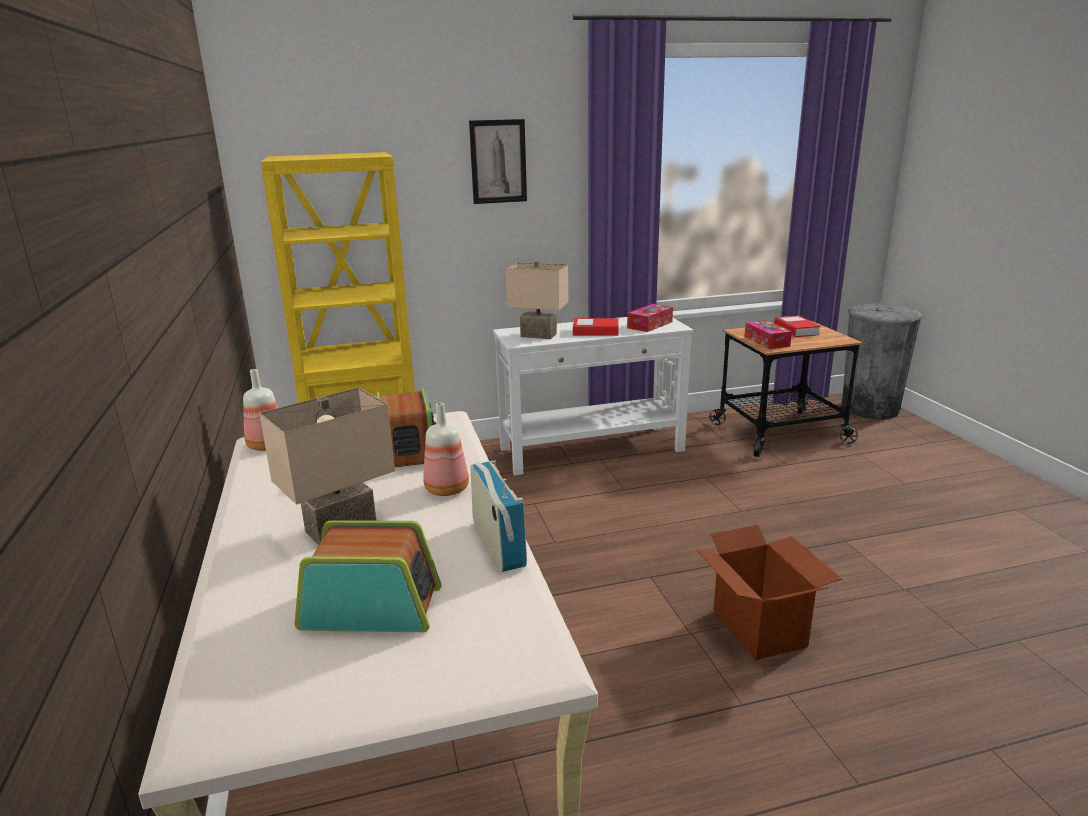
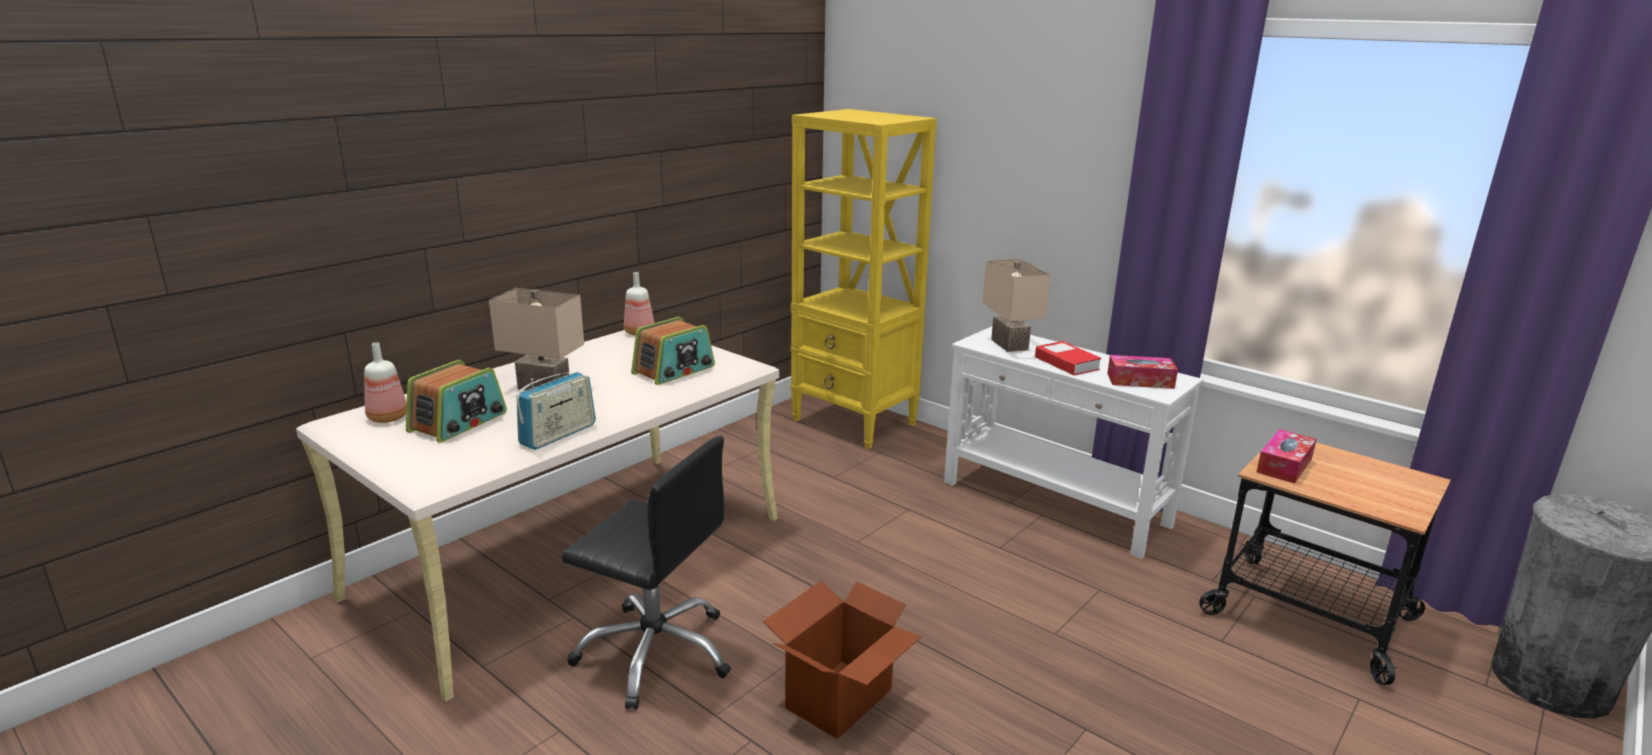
camera: 55 degrees right, 0 degrees up
radio [295,520,441,632] -> radio turned 60 degrees clockwise [406,360,507,443]
bottle [423,403,469,496] -> bottle moved to [364,342,407,423]
picture [469,119,527,204] -> none
book [774,316,820,337] -> none
none -> black office chair [561,436,731,710]

